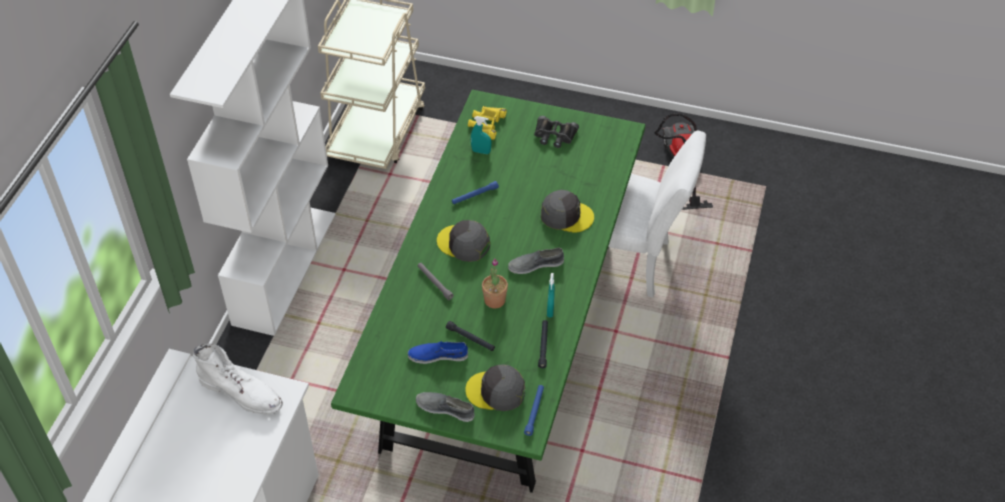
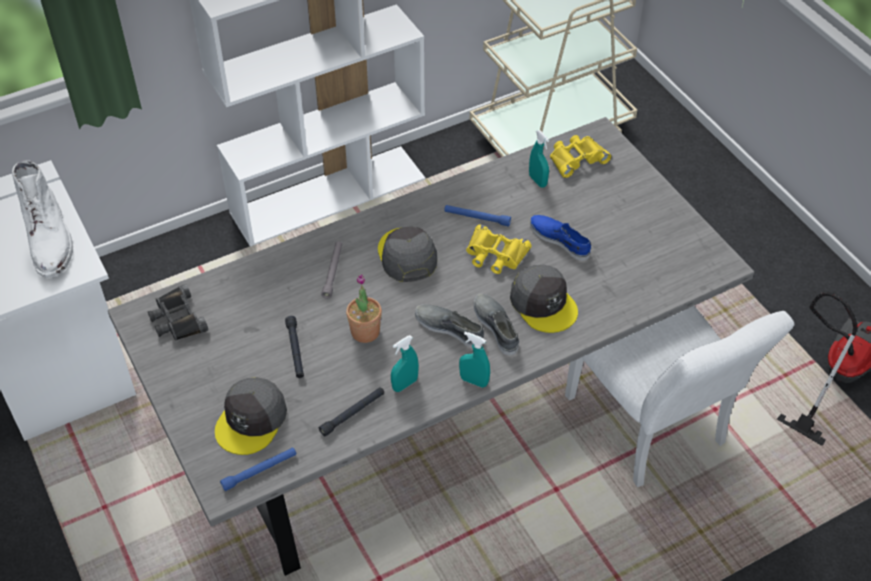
camera: 45 degrees right, 0 degrees up
green dining table [331,90,645,493] -> grey dining table [108,117,754,576]
blue shoe [408,341,468,364] -> blue shoe moved to [530,215,591,261]
grey shoe [416,392,475,422] -> grey shoe moved to [474,294,519,356]
grey cap [465,364,525,411] -> grey cap turned 120 degrees counterclockwise [215,377,287,455]
black binoculars [534,116,579,148] -> black binoculars moved to [148,284,208,341]
none -> turquoise spray bottle [459,332,490,388]
none -> yellow binoculars [466,224,532,274]

